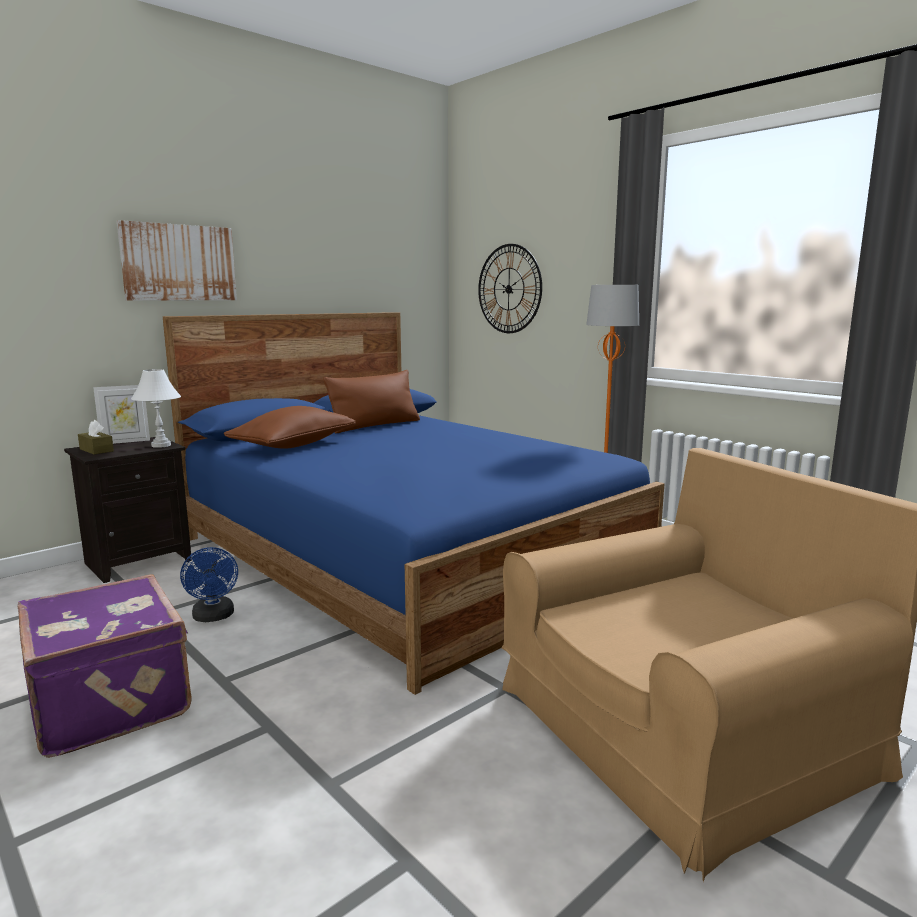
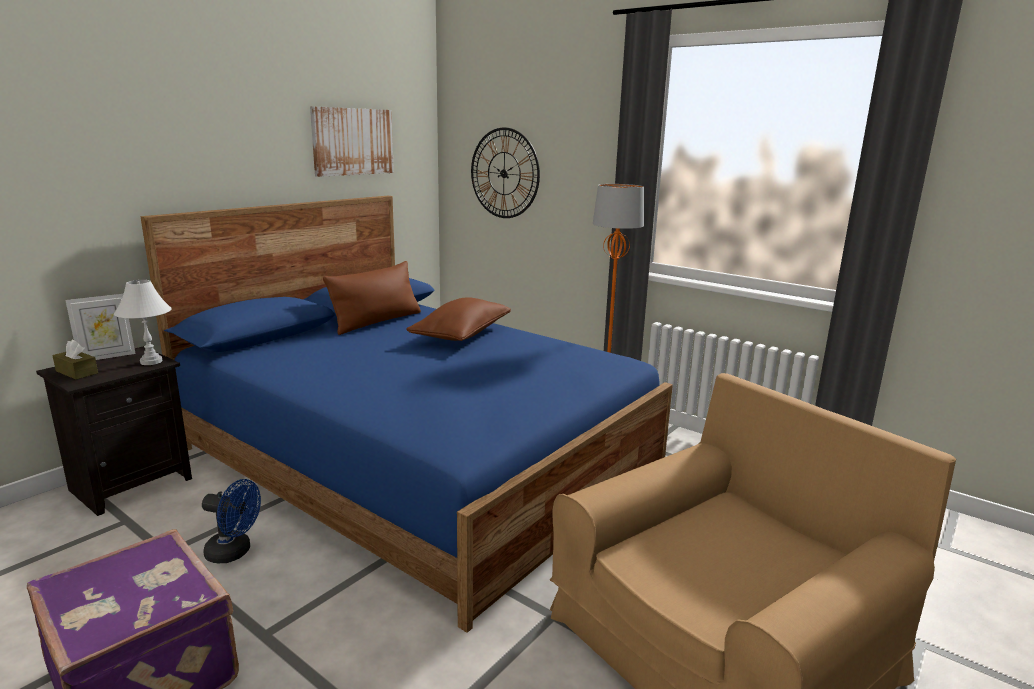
camera: 10 degrees left, 5 degrees up
picture [117,220,237,301] -> picture moved to [310,107,394,177]
blue fan [180,547,238,622] -> blue fan turned 45 degrees counterclockwise [202,479,261,563]
brown pillow [224,406,356,449] -> brown pillow moved to [406,297,511,341]

